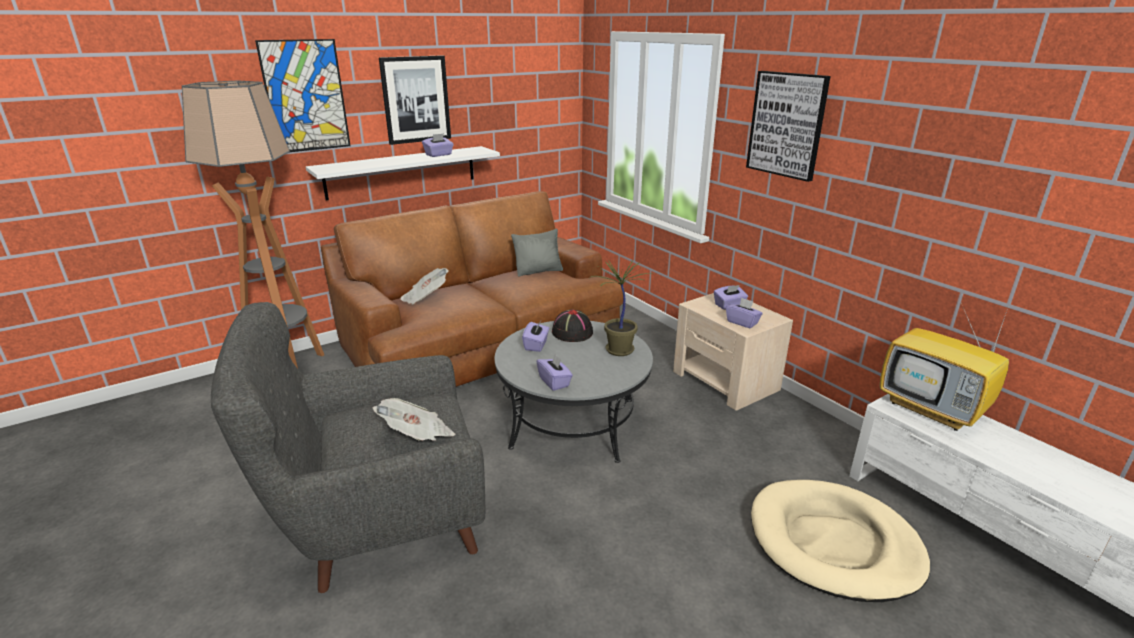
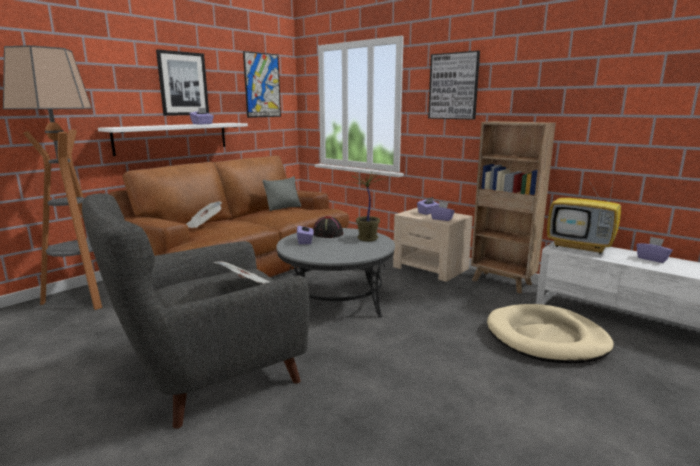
camera: 15 degrees left, 10 degrees down
picture [255,39,351,152] -> picture moved to [243,51,281,118]
purple tissue box [537,354,573,391] -> purple tissue box moved to [636,237,673,263]
none -> brown bookcase [471,121,556,293]

